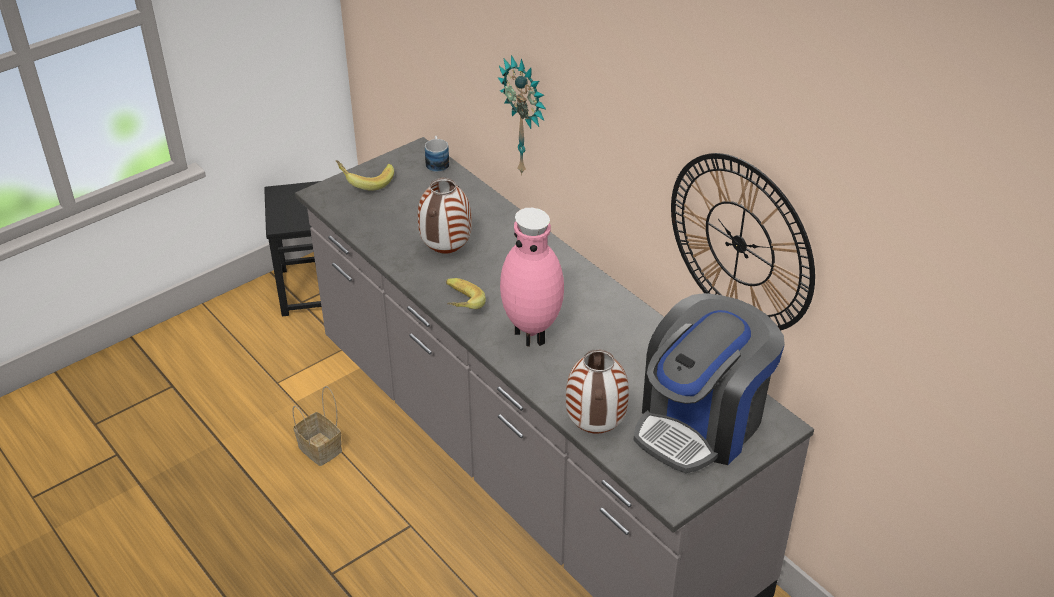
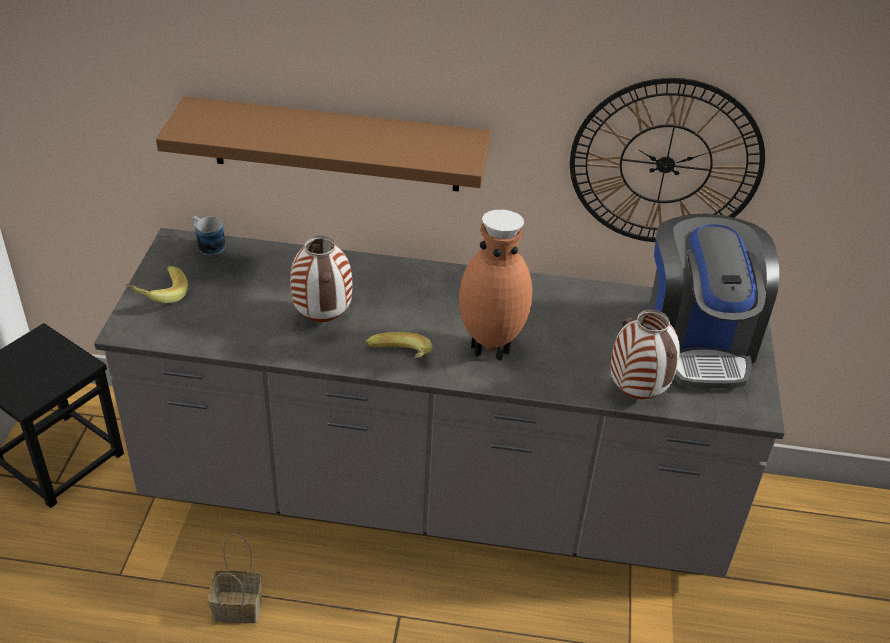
camera: 45 degrees left, 0 degrees up
wall clock [497,55,546,176] -> brown shelf [156,96,491,192]
pink vase [500,208,564,347] -> brown vase [459,210,532,361]

